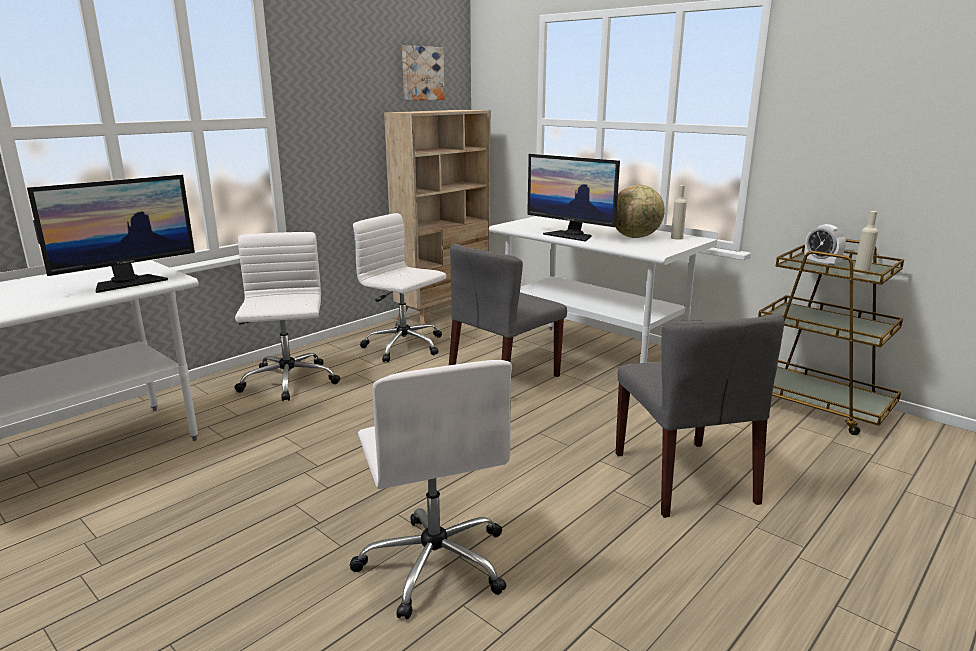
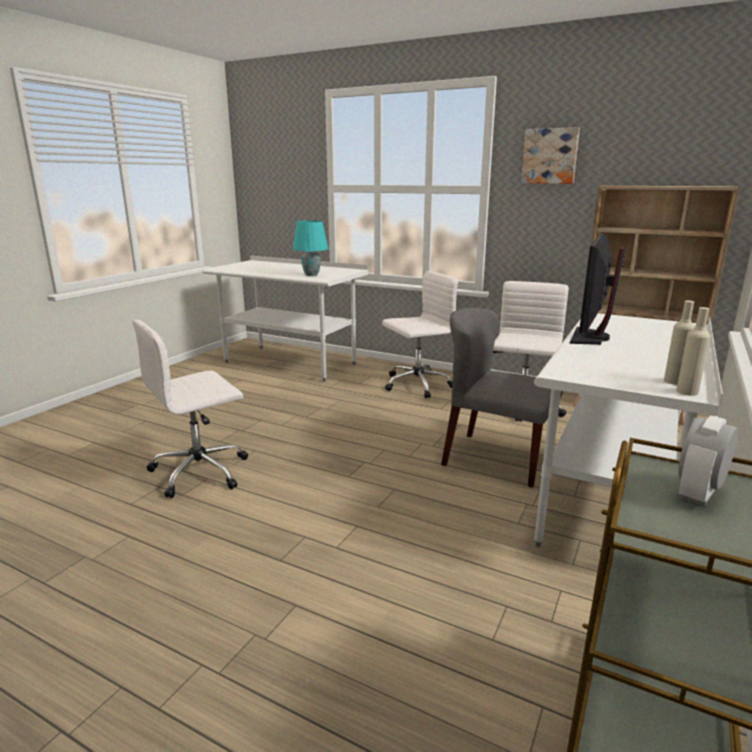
camera: 75 degrees right, 0 degrees up
monitor [27,175,195,293] -> turquoise table lamp [293,220,328,276]
picture [402,45,445,100] -> picture moved to [521,127,580,184]
globe [615,185,665,238] -> none
grey chair [616,313,784,518] -> none
beige bottle [854,211,878,275] -> beige bottle moved to [676,307,711,396]

